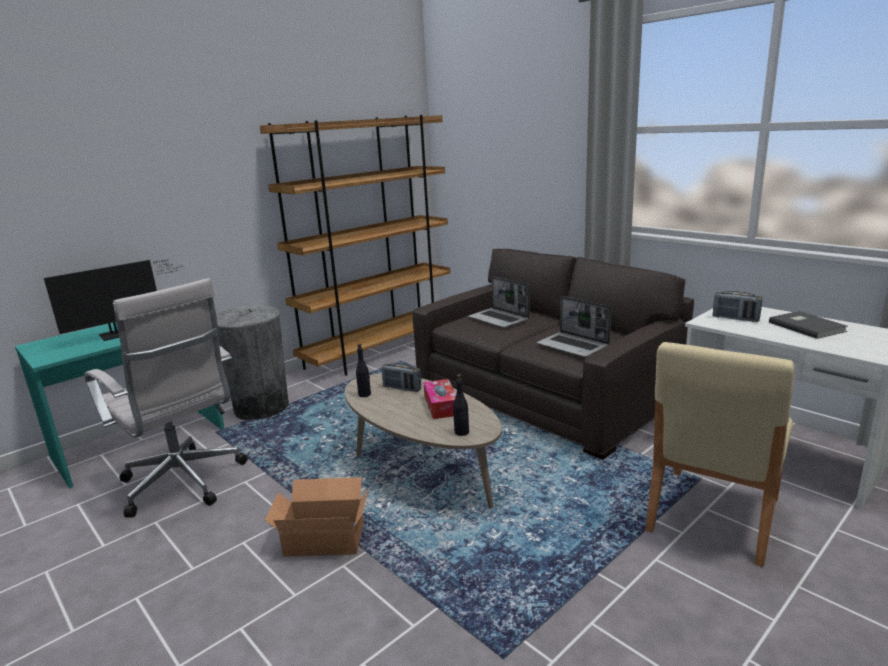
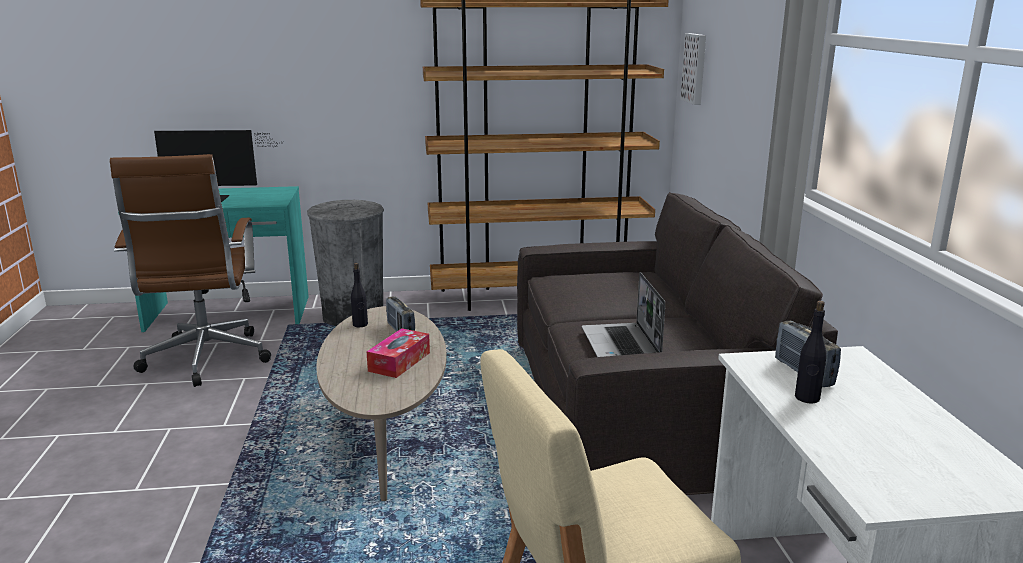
camera: 35 degrees right, 0 degrees up
white office chair [84,278,248,518] -> brown office chair [110,154,271,387]
cardboard box [265,477,369,557] -> none
black bottle [453,374,469,436] -> black bottle moved to [795,301,826,404]
laptop [468,276,530,328] -> none
grey book [769,311,848,339] -> none
none -> picture [680,33,706,105]

